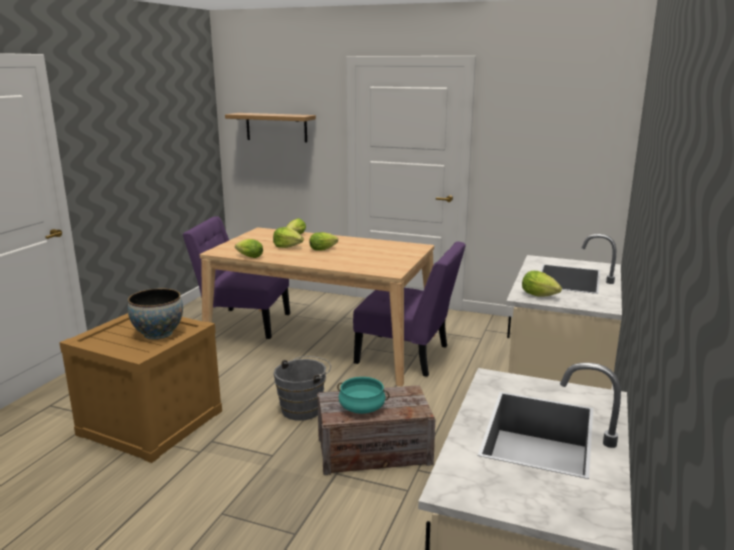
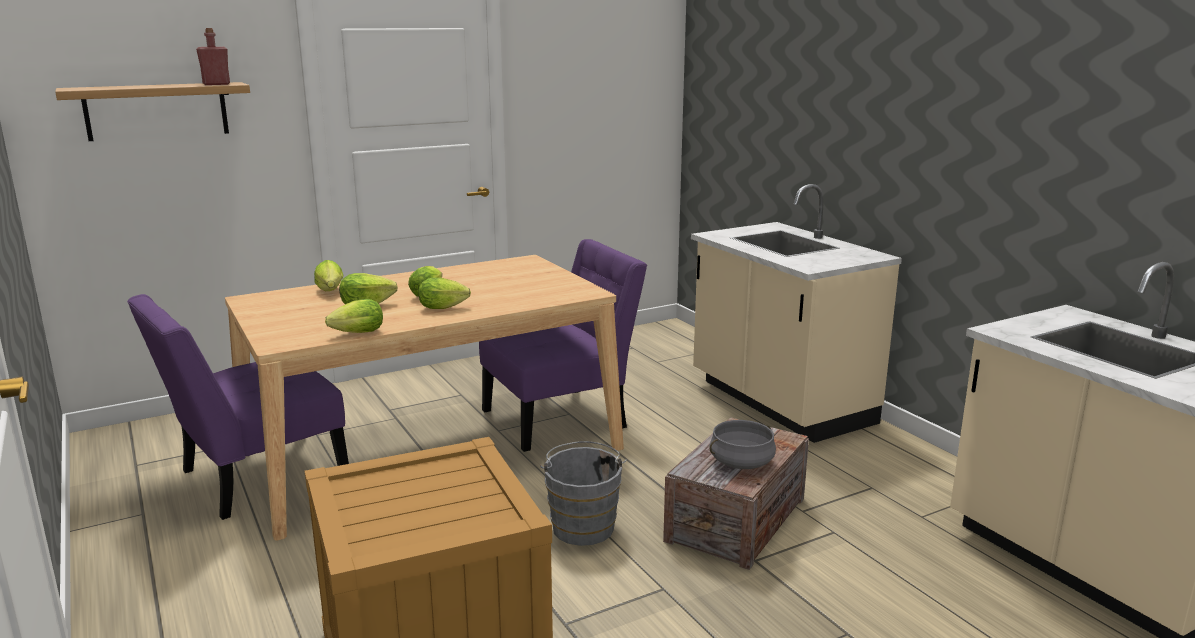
camera: 50 degrees left, 0 degrees up
bowl [128,289,183,340] -> none
turquoise cooking pot [337,377,390,414] -> grey cooking pot [709,420,776,469]
lettuce [522,271,562,297] -> lettuce moved to [418,277,471,309]
none -> red bottle [196,28,230,85]

